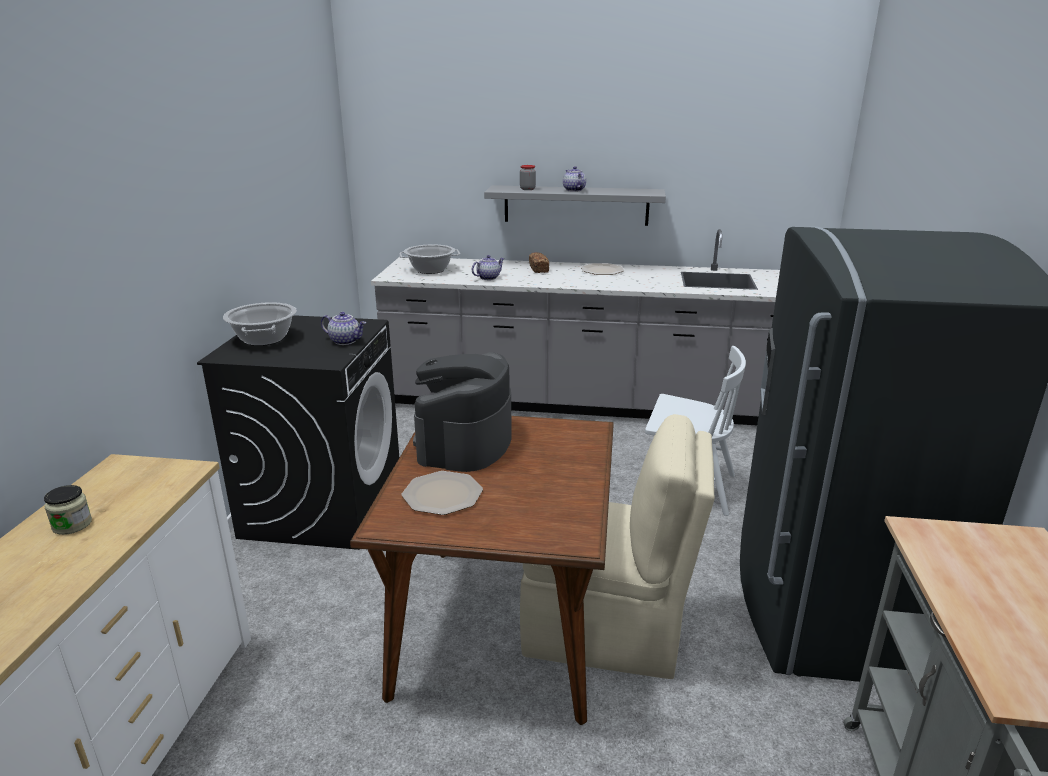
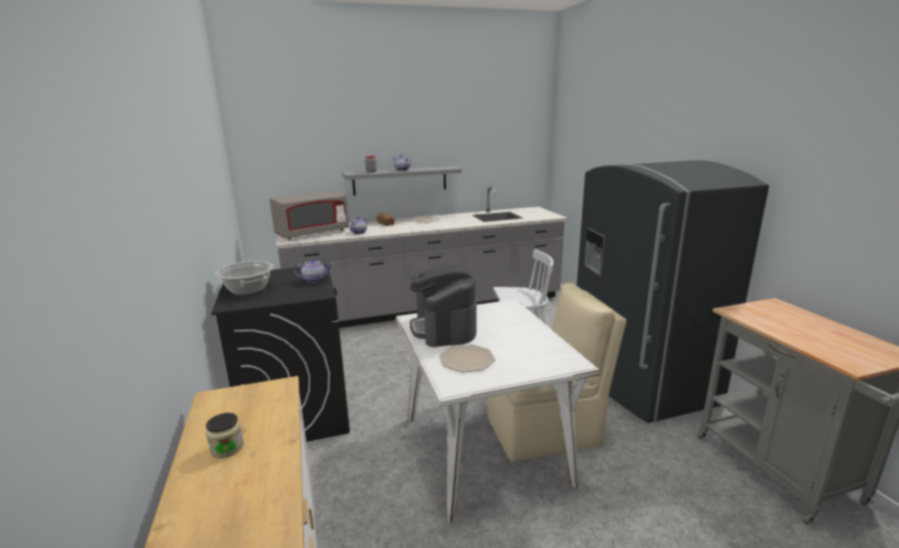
camera: 25 degrees left, 5 degrees down
brown dining table [350,416,614,725] -> white dining table [396,299,600,522]
cooking pot [399,244,460,274] -> grey microwave [270,191,349,240]

